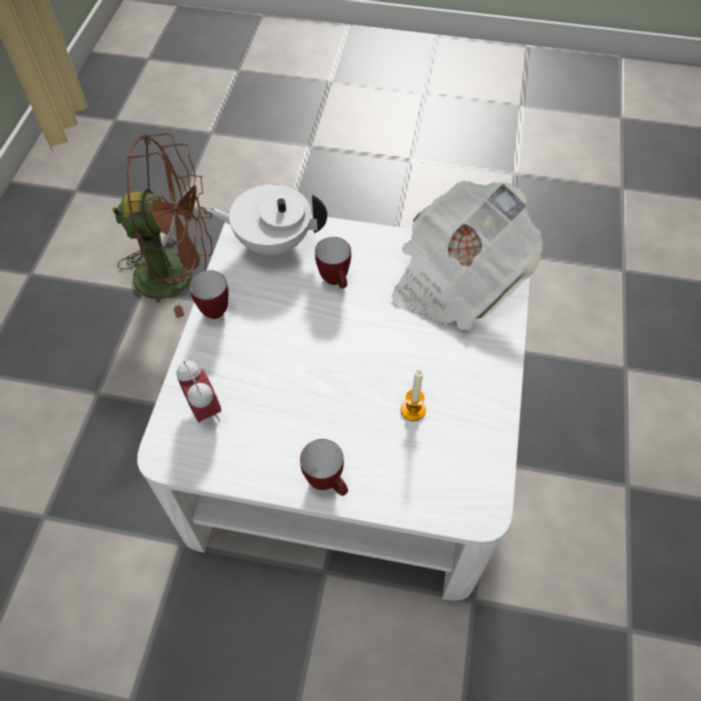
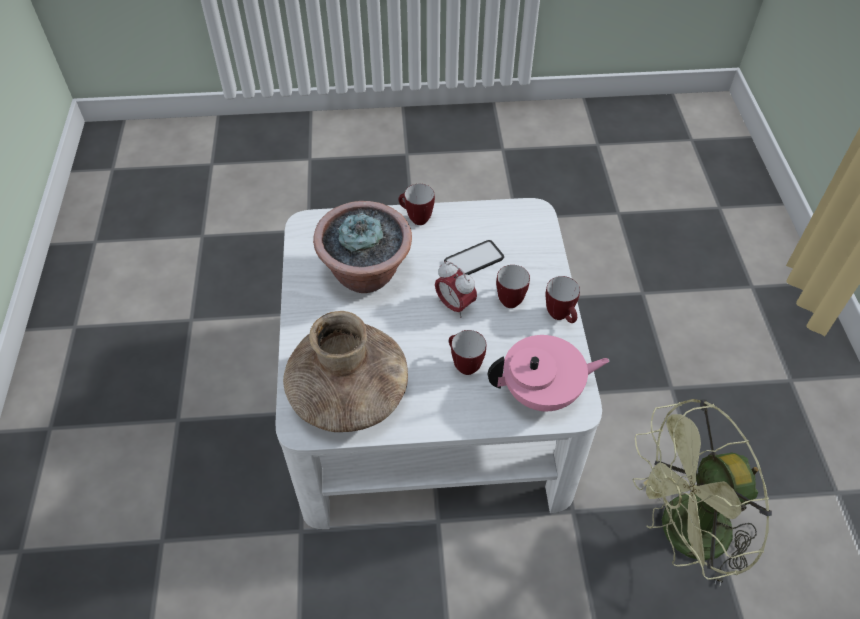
camera: 165 degrees right, 5 degrees down
brown fan [112,133,212,318] -> green fan [633,399,772,587]
alarm clock [176,361,221,423] -> alarm clock moved to [435,262,477,318]
white teapot [207,184,327,257] -> pink teapot [488,335,610,411]
newspaper [392,181,543,330] -> brown vase [283,311,408,432]
candle [401,370,426,421] -> potted plant [313,201,412,293]
none -> phone [444,240,504,275]
none -> mug [496,265,530,308]

